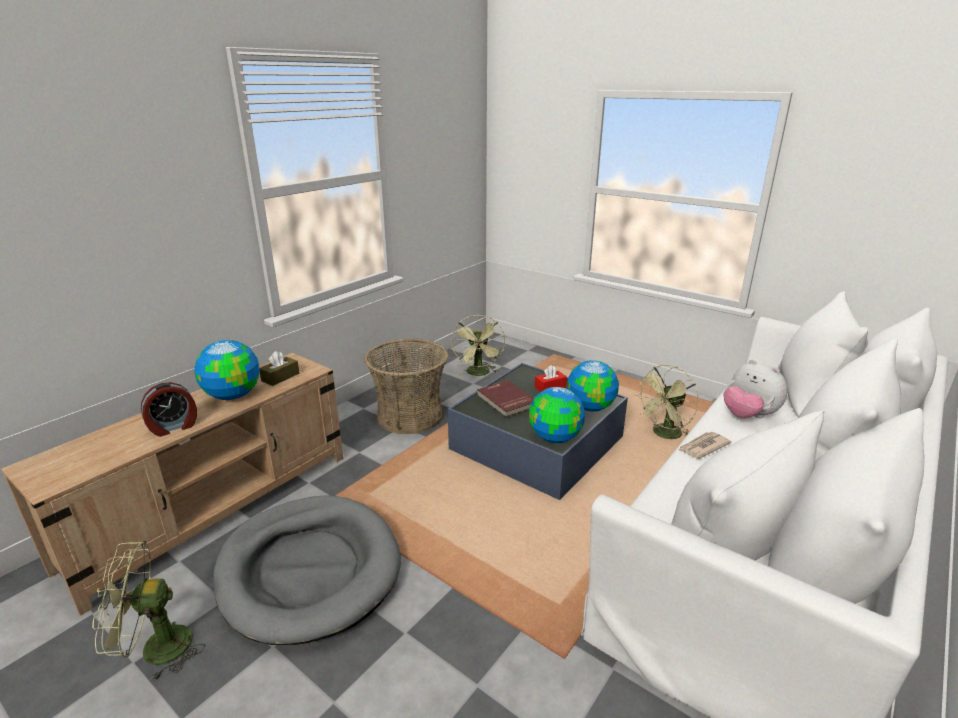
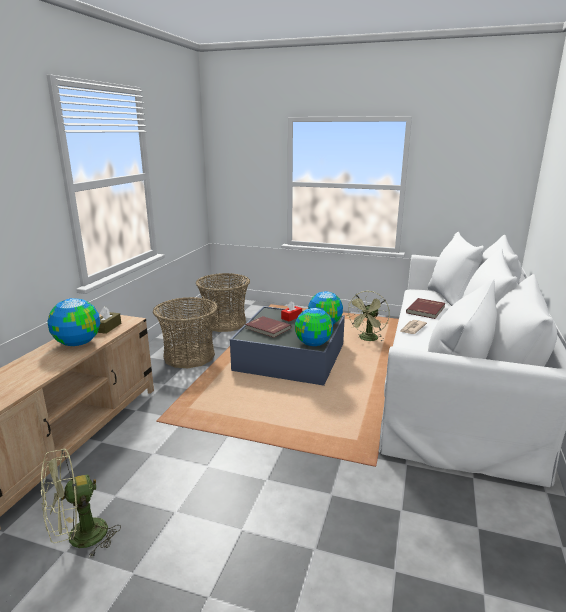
camera: 20 degrees left, 5 degrees down
alarm clock [141,382,197,437] -> none
grey dog bed [213,496,401,645] -> none
green fan [451,315,505,376] -> basket [196,273,250,332]
plush toy [724,359,788,418] -> red book [406,298,445,319]

